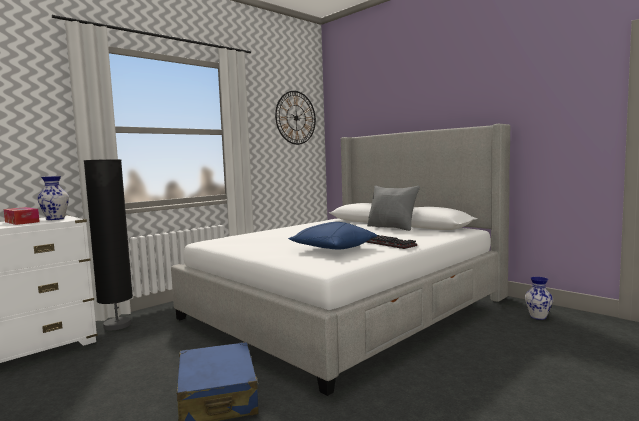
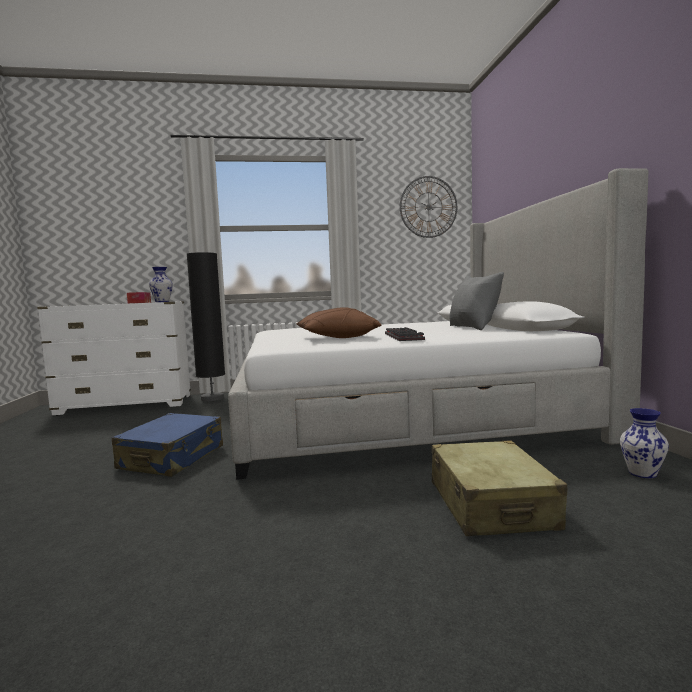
camera: 35 degrees right, 0 degrees up
blue pillow [288,222,377,249] -> brown pillow [296,307,381,338]
none -> beige suitcase [432,440,567,536]

